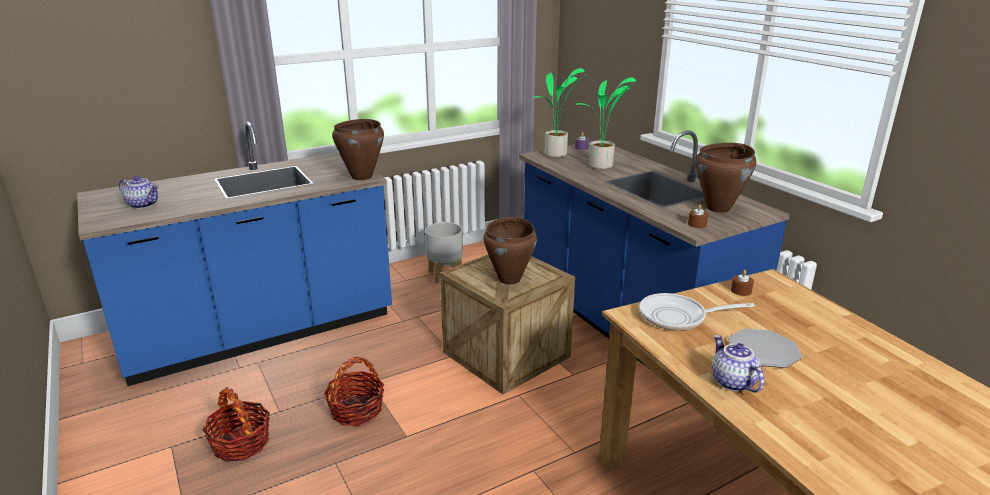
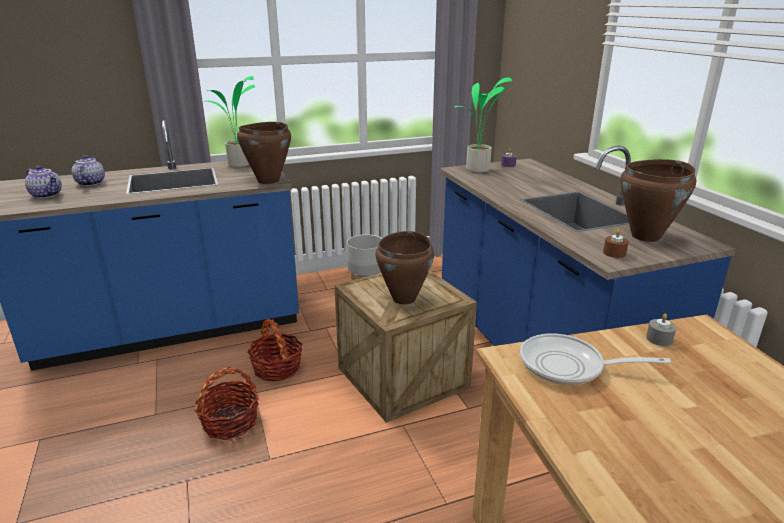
camera: 10 degrees right, 0 degrees up
basket [202,387,270,462] -> basket moved to [247,318,302,381]
potted plant [576,77,636,169] -> potted plant moved to [204,76,255,167]
teapot [712,335,764,392] -> teapot moved to [72,155,105,186]
plate [728,329,802,368] -> none
brown candle [731,270,754,296] -> grey candle [646,314,676,346]

